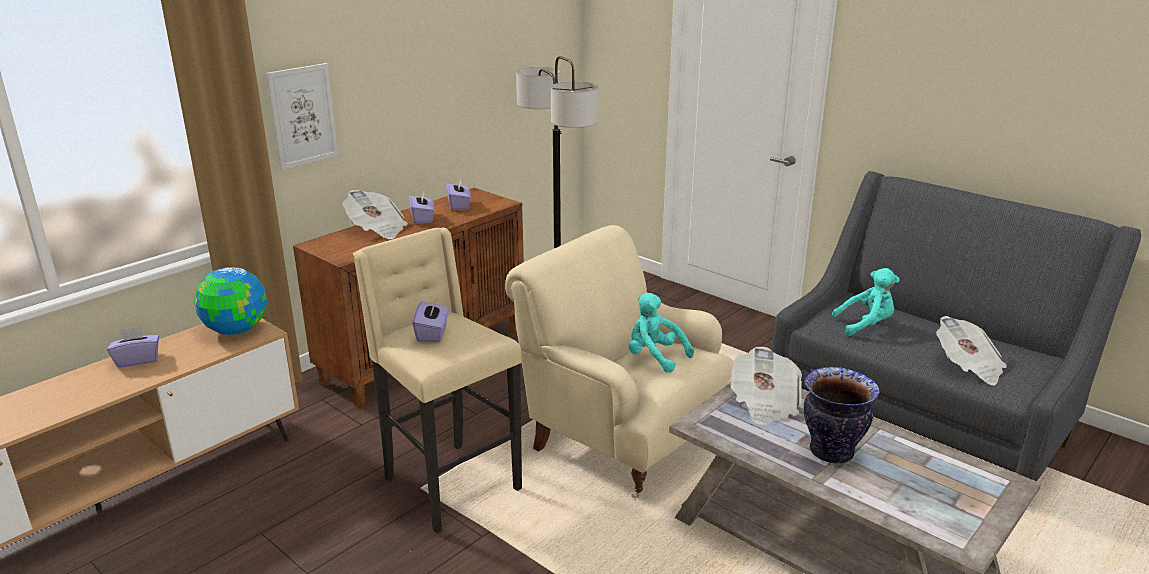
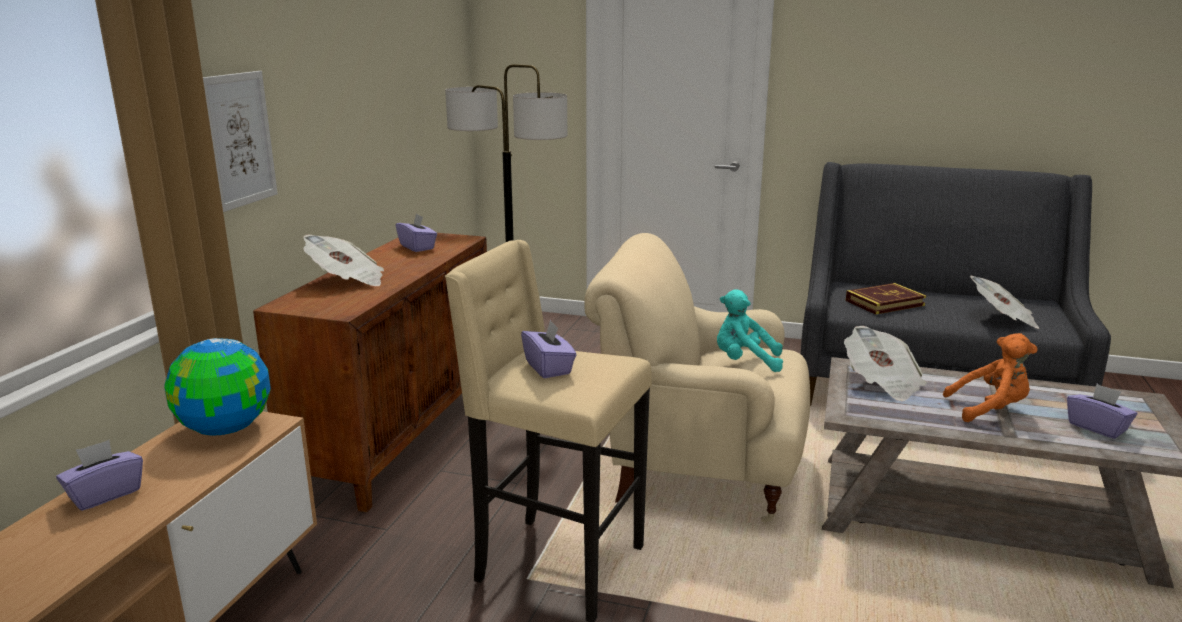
camera: 25 degrees left, 5 degrees down
purple tissue box [409,192,434,224] -> purple tissue box moved to [1067,384,1137,439]
vase [803,367,880,464] -> orange plush toy [943,333,1038,422]
turquoise plush toy [832,268,900,336] -> book [846,283,926,315]

